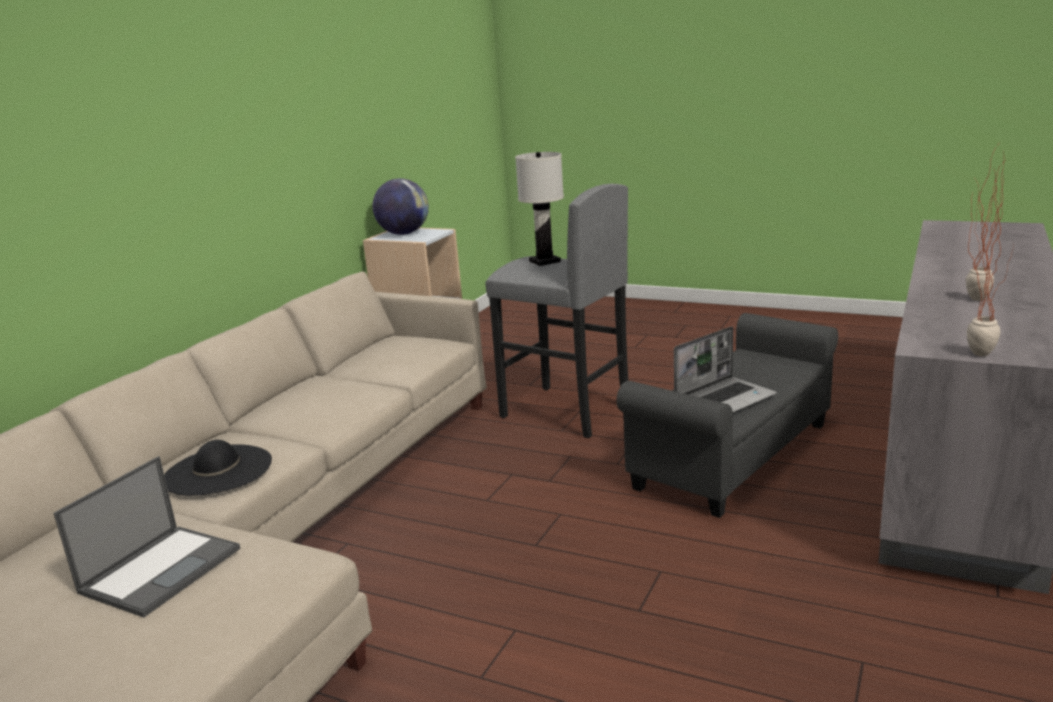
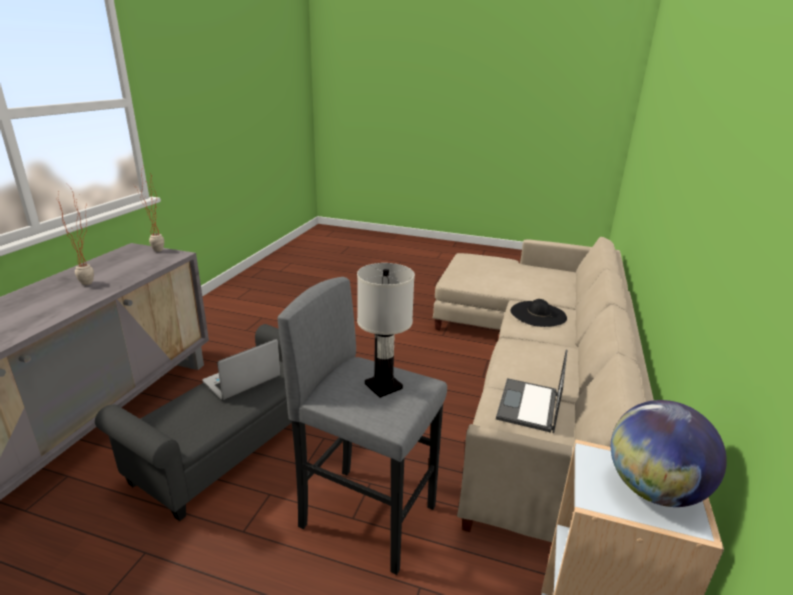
camera: 170 degrees right, 5 degrees up
laptop [54,456,240,618] -> laptop moved to [496,350,567,433]

